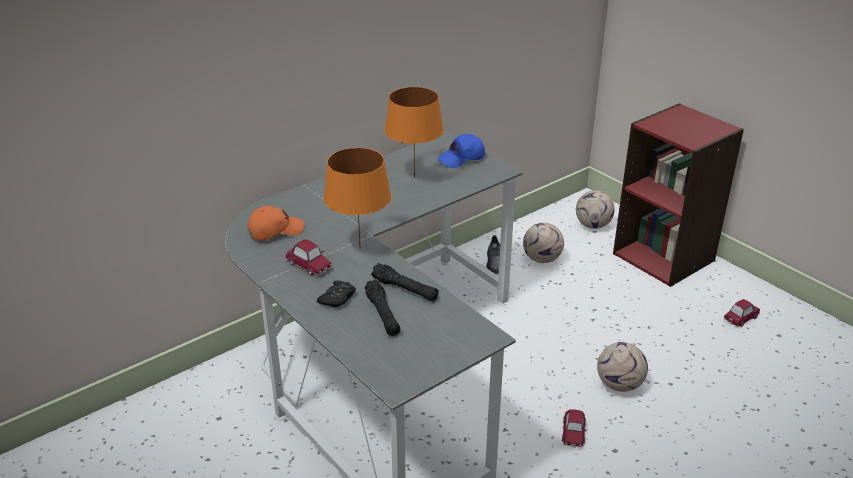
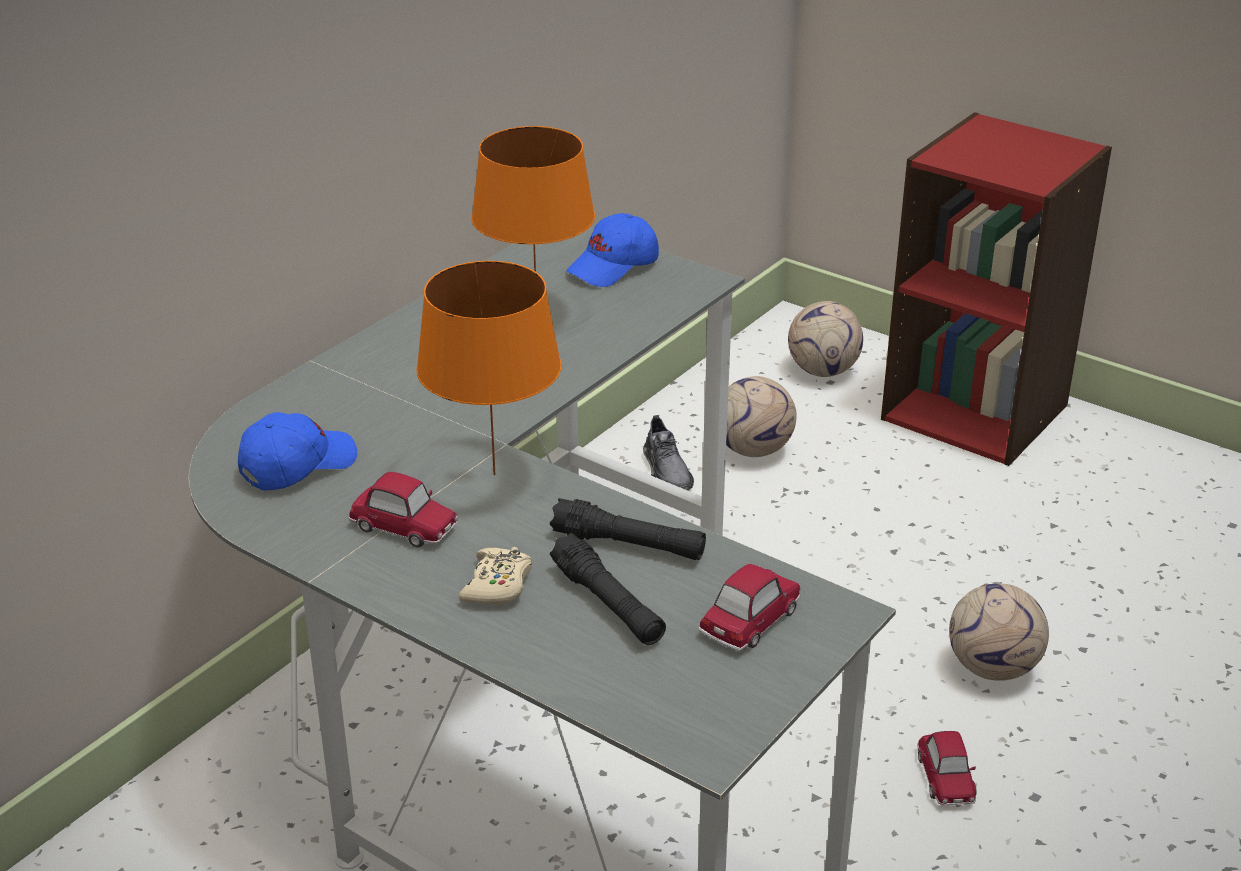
camera: 15 degrees left, 0 degrees up
orange cap [248,205,304,240] -> blue cap [238,412,357,490]
black game controller [317,280,356,307] -> beige game controller [459,547,532,606]
toy car [723,299,760,327] -> toy car moved to [699,564,800,651]

